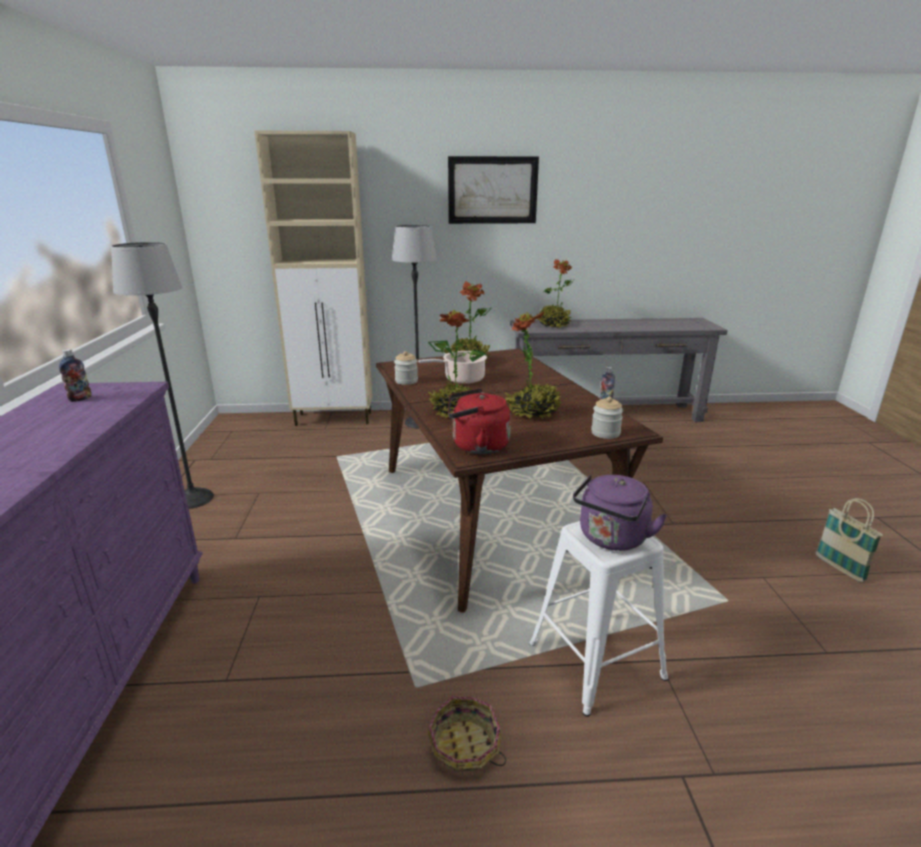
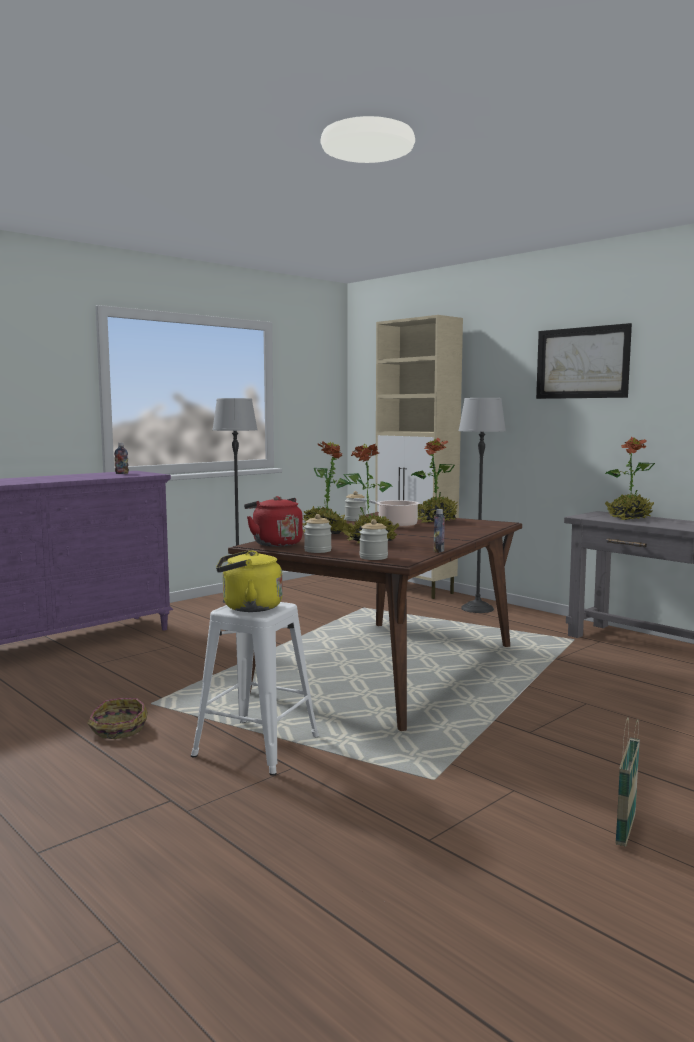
camera: 50 degrees right, 15 degrees down
purple kettle [573,474,668,551] -> yellow kettle [216,550,283,612]
none -> jar [304,514,332,553]

